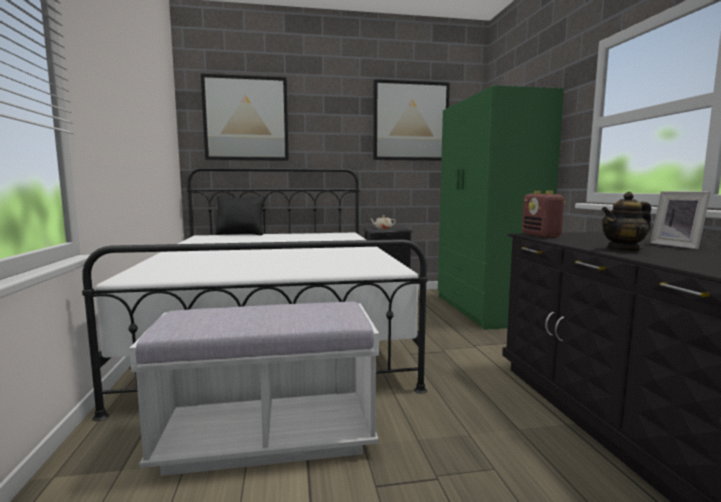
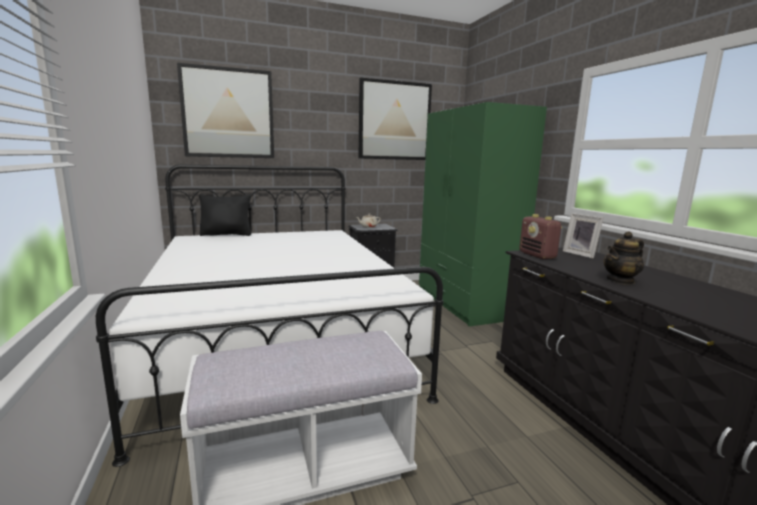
camera: 10 degrees left, 5 degrees up
picture frame [650,191,711,249] -> picture frame moved to [563,213,604,259]

